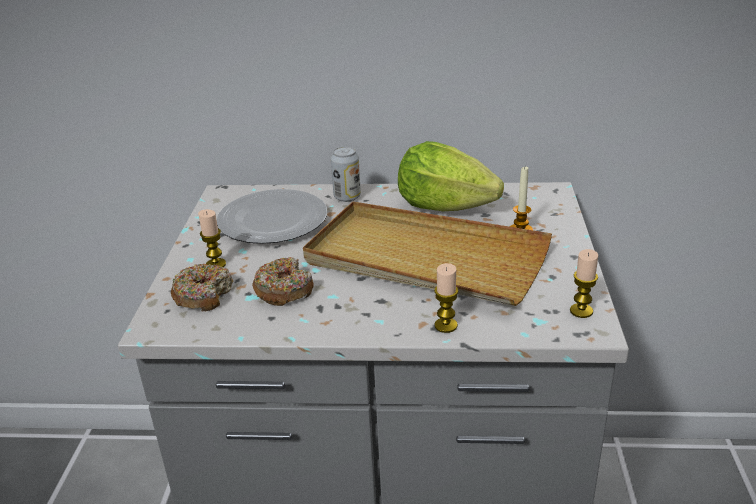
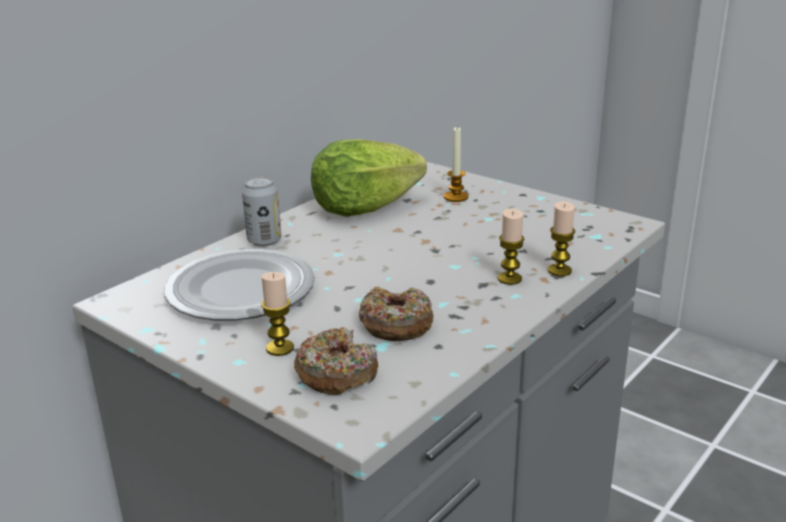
camera: 55 degrees left, 5 degrees down
beige tray [303,201,552,306] -> none
candle [570,249,598,318] -> candle moved to [498,209,525,285]

